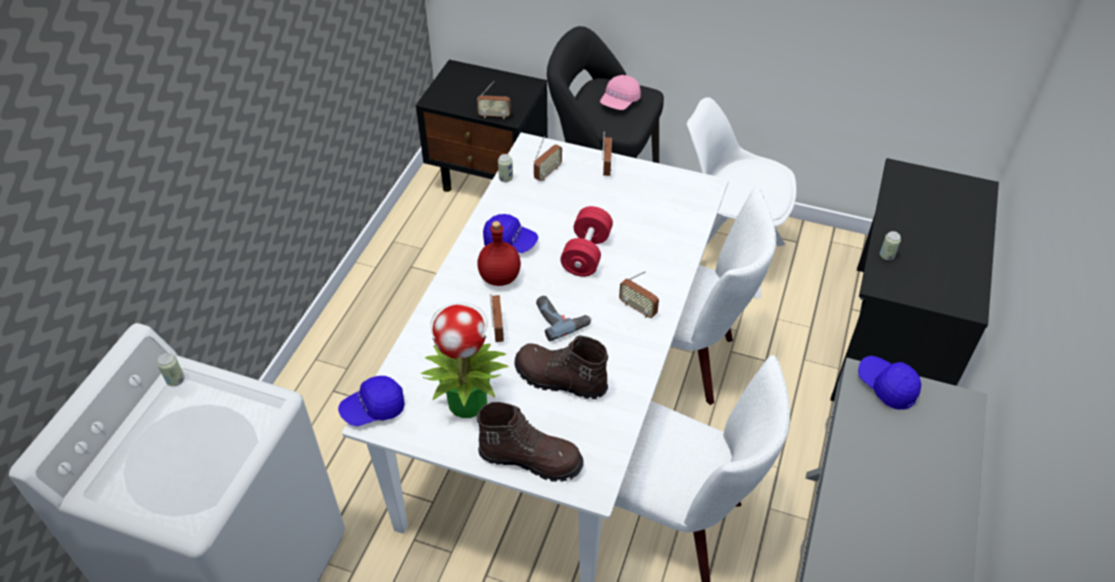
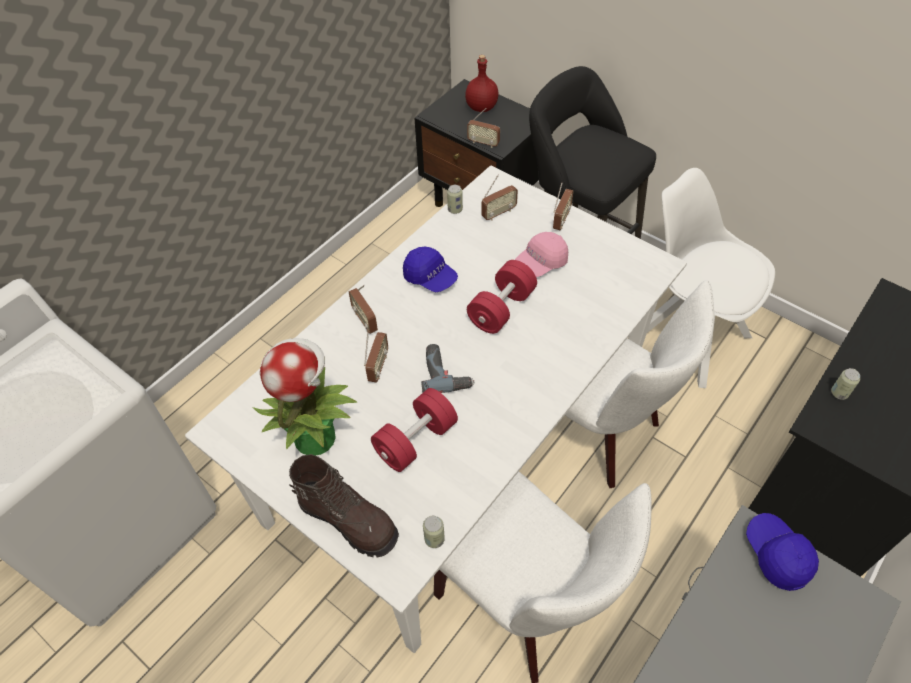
camera: 20 degrees right, 5 degrees up
can [157,353,185,386] -> can moved to [423,516,445,548]
blue cap [338,376,405,426] -> none
red bottle [477,221,521,286] -> red bottle moved to [465,55,498,112]
brown boot [514,335,608,399] -> red dumbbell [371,388,458,472]
pink cap [600,75,641,110] -> pink cap moved to [515,232,568,277]
radio [619,271,659,318] -> radio moved to [349,285,378,334]

